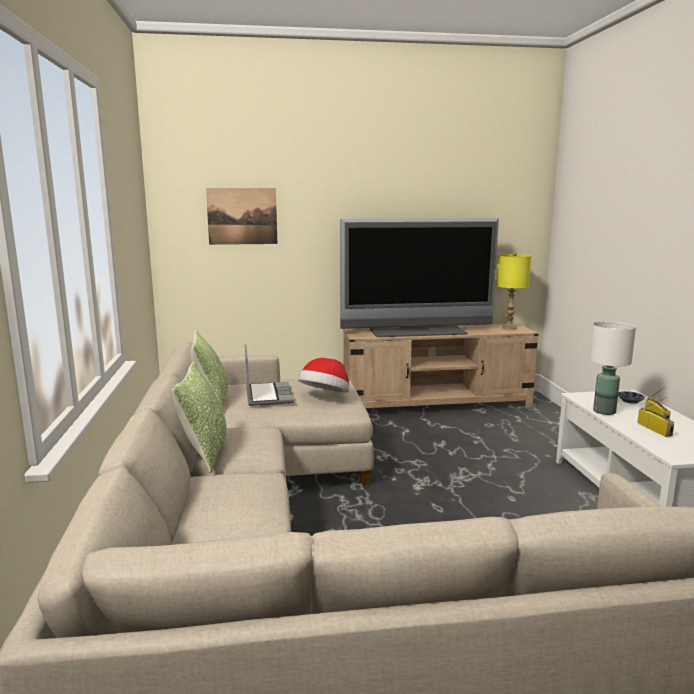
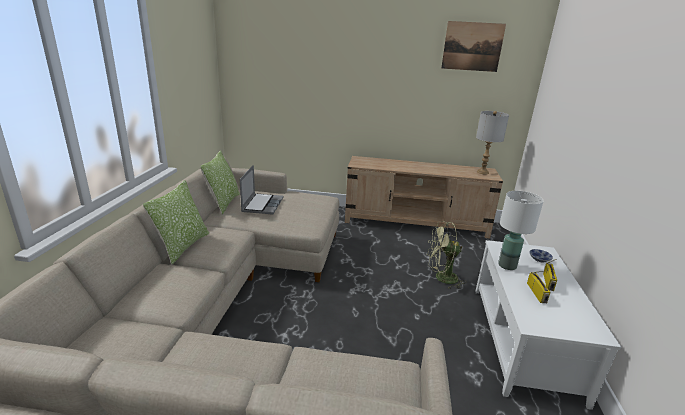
camera: 15 degrees right, 10 degrees up
picture [206,188,277,245] -> picture moved to [441,21,506,72]
hat [298,358,350,393] -> none
television [340,218,499,337] -> none
yellow table lamp [496,252,531,330] -> grey table lamp [476,111,509,174]
none -> green fan [427,221,465,289]

